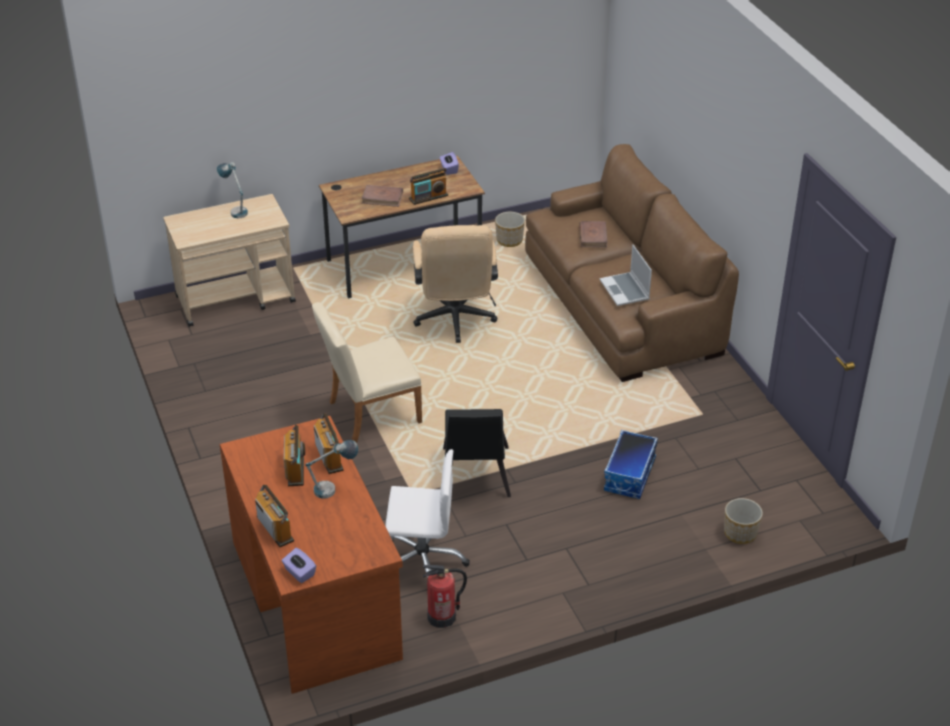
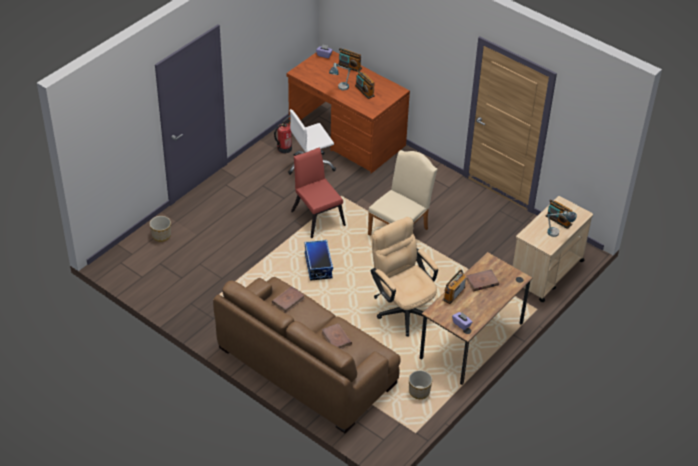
camera: 150 degrees right, 5 degrees up
radio [314,413,344,474] -> radio moved to [546,200,573,229]
black chair [443,409,511,497] -> red chair [291,148,346,238]
laptop [600,244,652,306] -> brown book [272,286,305,313]
storage box [604,430,658,499] -> storage box moved to [305,240,333,281]

